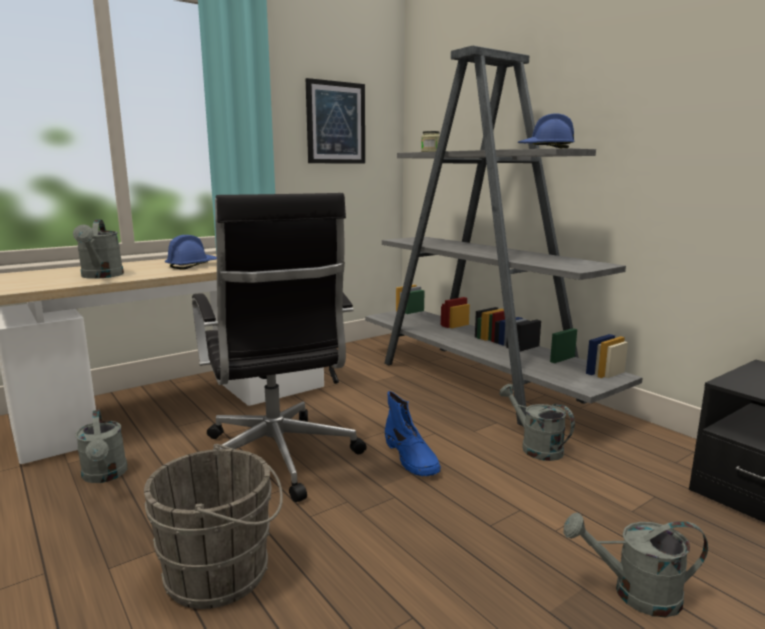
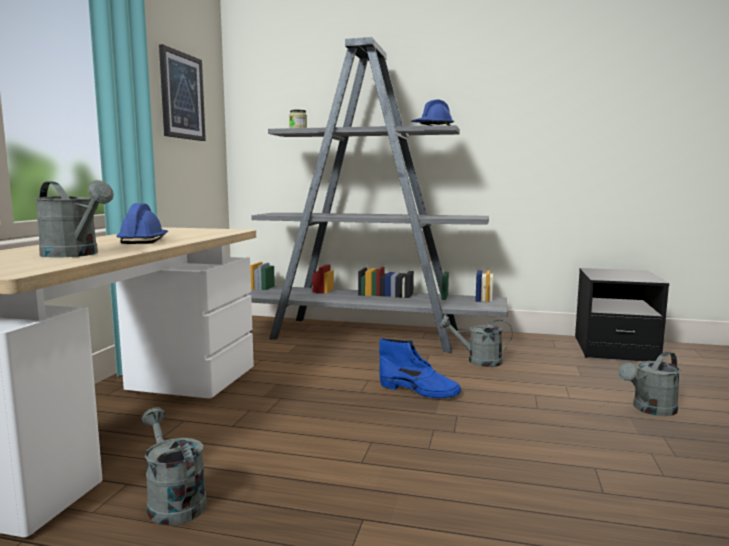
camera: 40 degrees left, 5 degrees down
grey watering can [75,409,127,483] -> grey watering can turned 150 degrees counterclockwise [141,407,207,526]
grey bucket [144,444,283,609] -> none
black office chair [192,193,367,502] -> none

